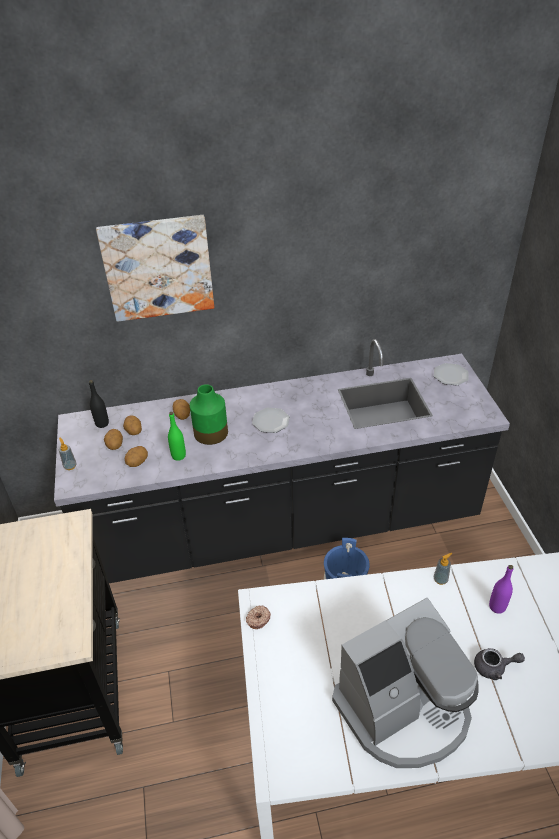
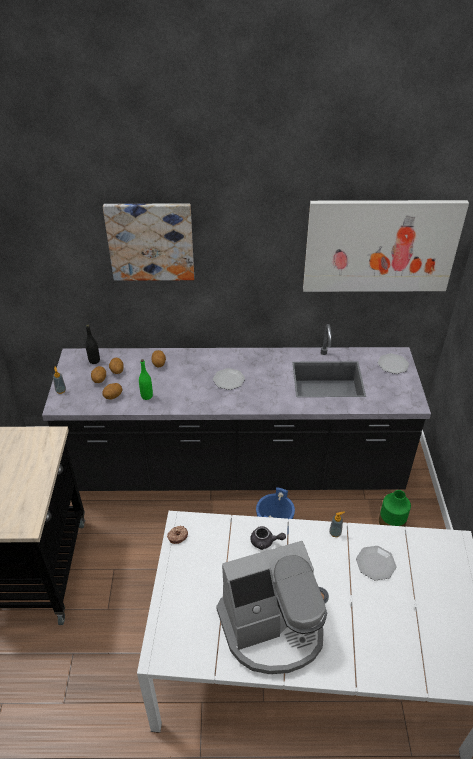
camera: 10 degrees right, 0 degrees up
green vase [190,384,228,445] -> green vase moved to [379,490,411,527]
grey teapot [474,648,525,680] -> grey teapot moved to [250,526,286,550]
purple bottle [489,565,513,614] -> plate [356,546,396,580]
none -> picture [303,200,469,292]

